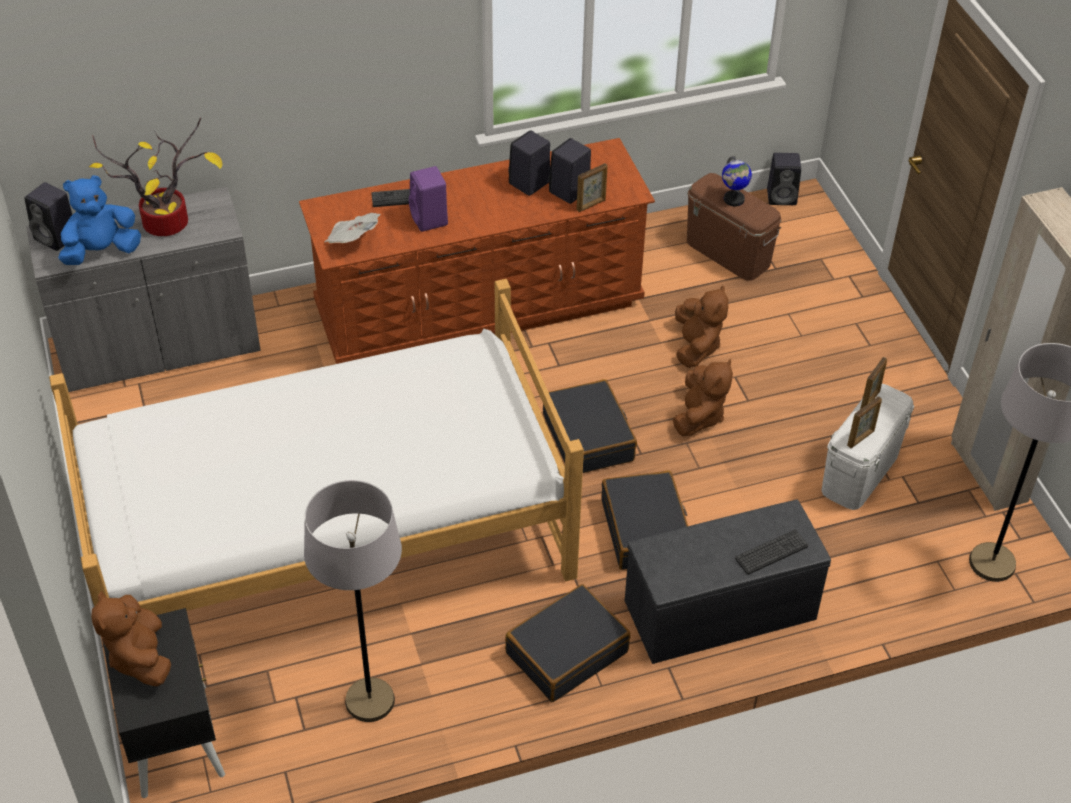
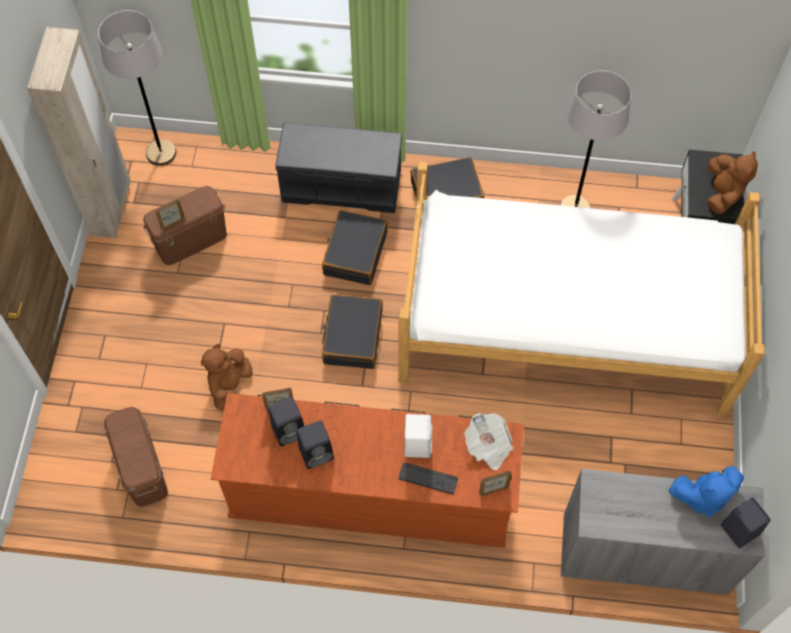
camera: 155 degrees left, 15 degrees up
potted plant [89,118,222,236] -> none
purple speaker [409,166,448,232] -> white speaker [404,414,432,458]
brown plush toy [673,358,733,436] -> none
globe [722,156,752,206] -> none
keyboard [735,530,808,575] -> none
black speaker [767,153,801,205] -> none
white storage box [821,384,914,510] -> brown storage box [143,186,227,265]
picture frame [847,396,882,448] -> picture frame moved to [479,471,512,497]

